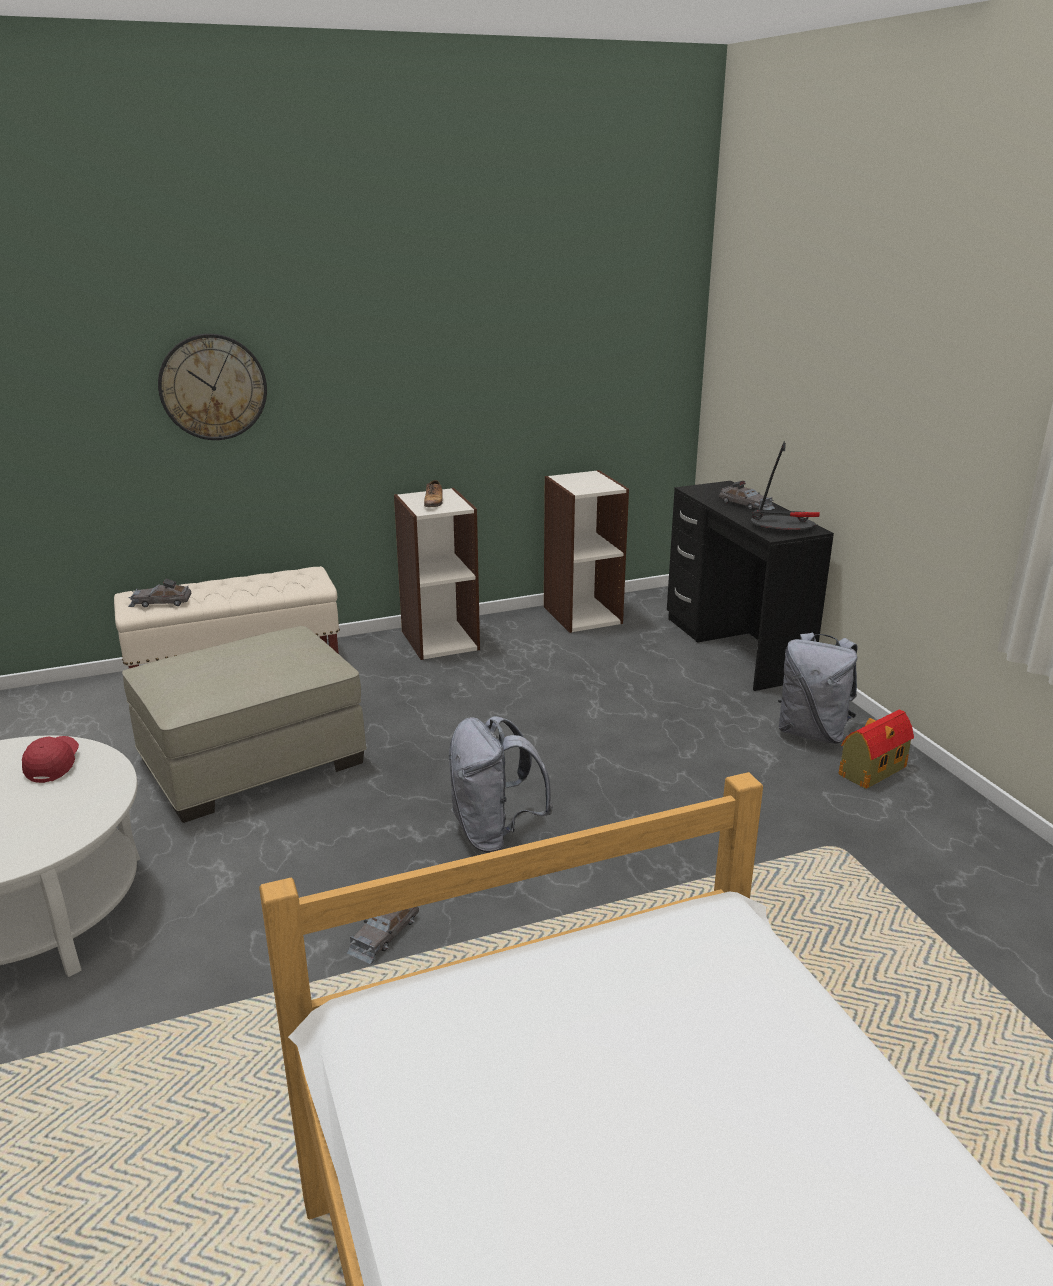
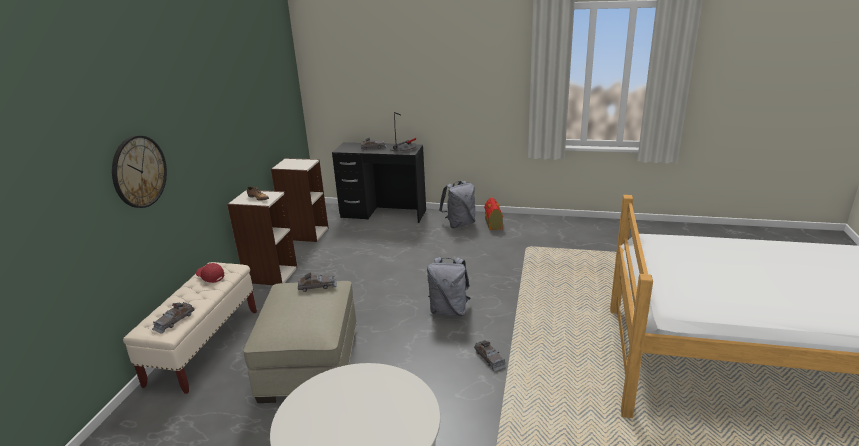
camera: 55 degrees left, 0 degrees up
red cap [22,736,79,783] -> red cap moved to [196,263,224,283]
none -> grey toy car [298,272,337,292]

